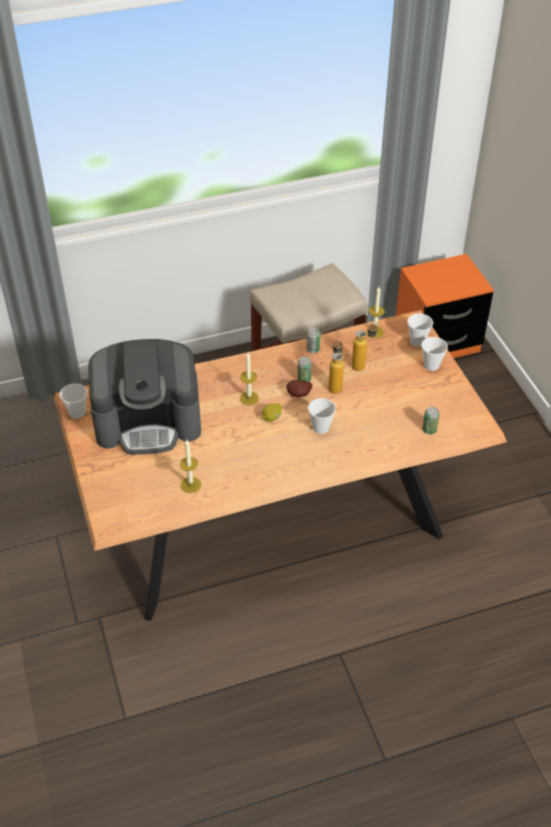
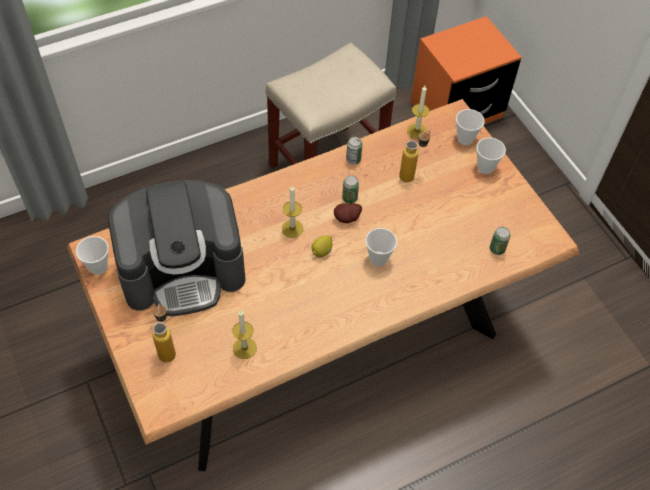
camera: 10 degrees left, 10 degrees up
bottle [329,338,344,394] -> bottle moved to [152,303,176,362]

